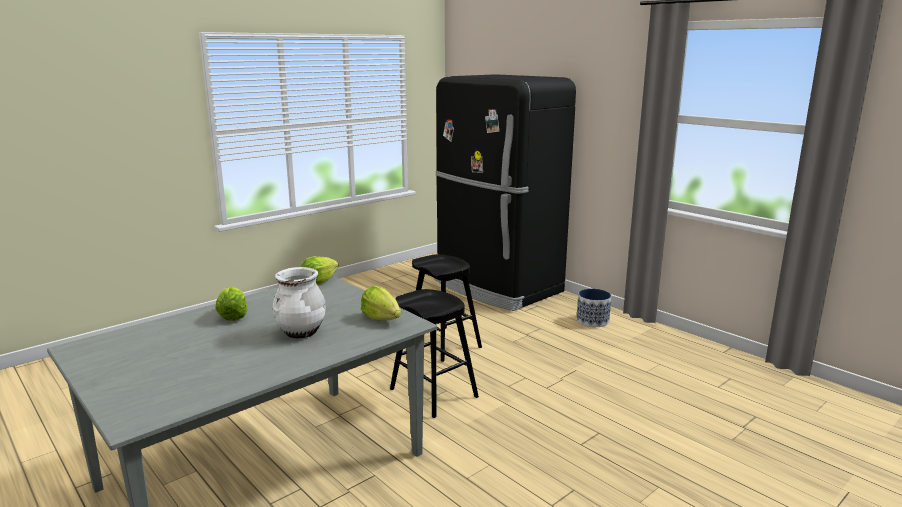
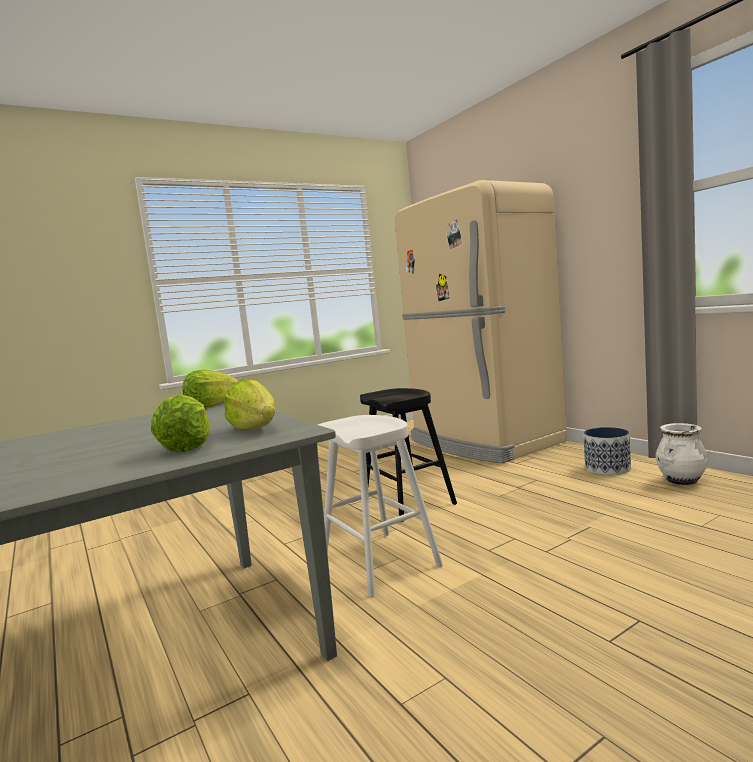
camera: 10 degrees right, 10 degrees down
lettuce [215,287,248,321] -> lettuce moved to [151,394,210,453]
white vase [272,267,326,338] -> white vase moved to [656,423,708,485]
black stool [390,289,479,418] -> white stool [318,415,443,597]
black fridge [434,74,576,311] -> beige fridge [395,180,567,464]

